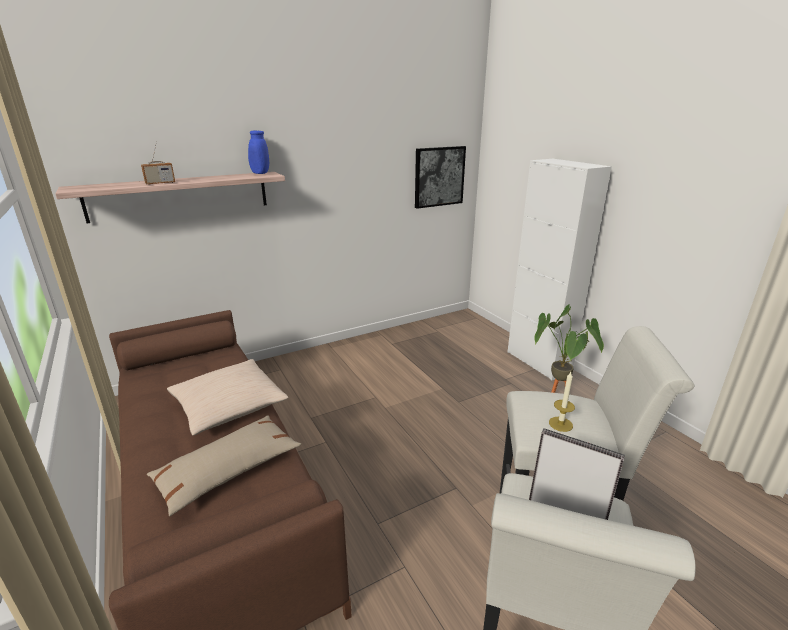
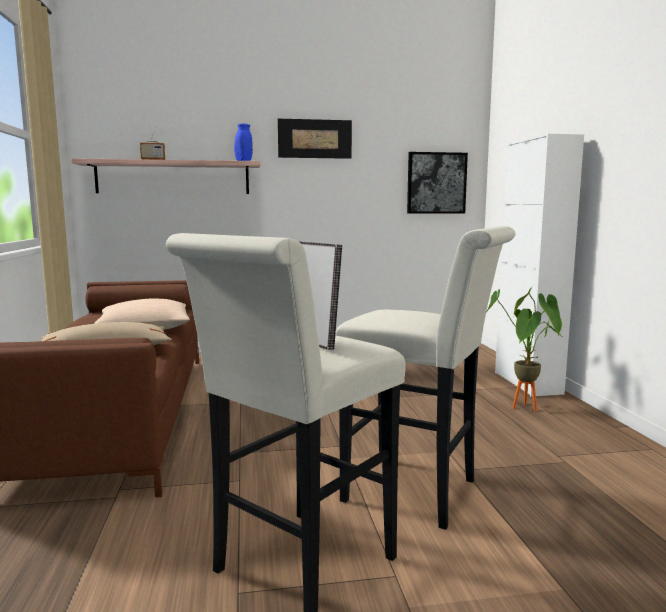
camera: 20 degrees right, 15 degrees down
candle [549,372,575,432] -> none
none -> picture [278,119,352,159]

